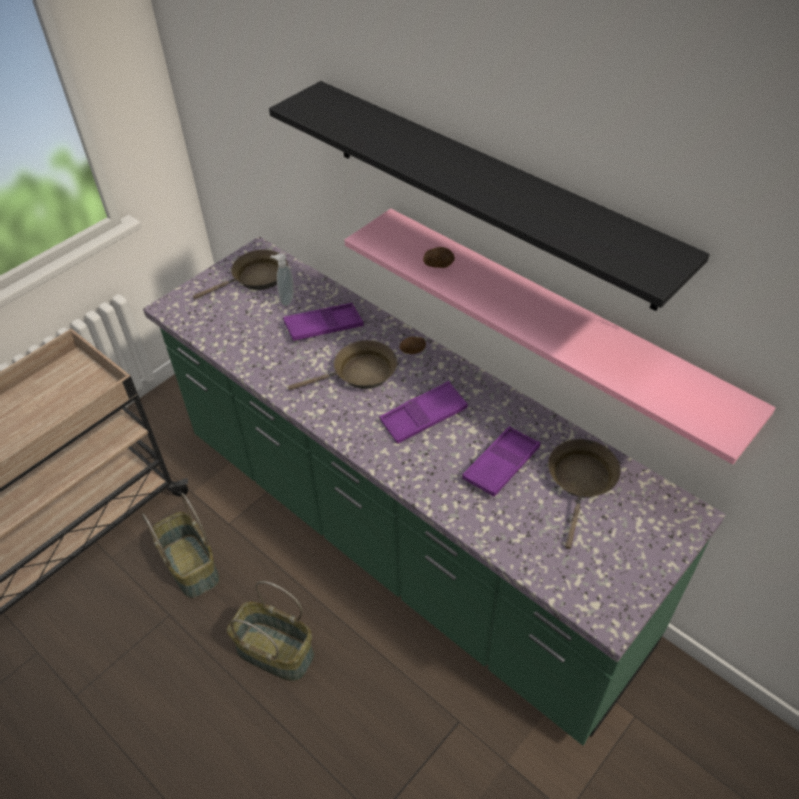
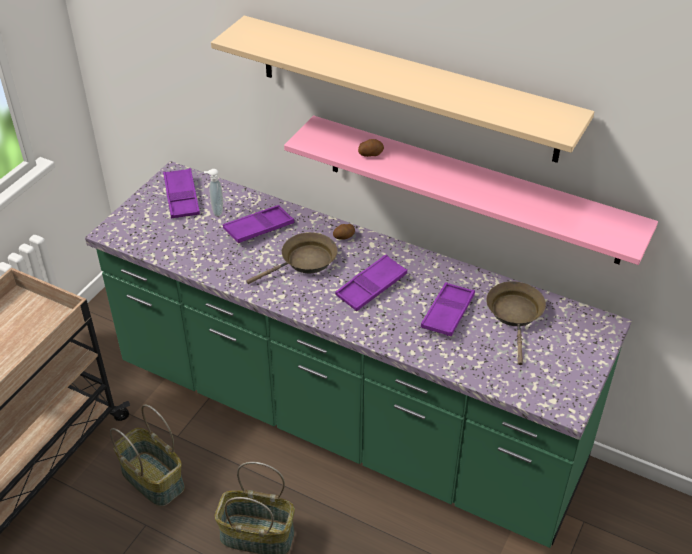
camera: 15 degrees left, 5 degrees down
brown frying pan [193,250,288,300] -> purple tray [163,168,200,219]
black shelf [269,81,710,311] -> beige shelf [211,16,594,163]

